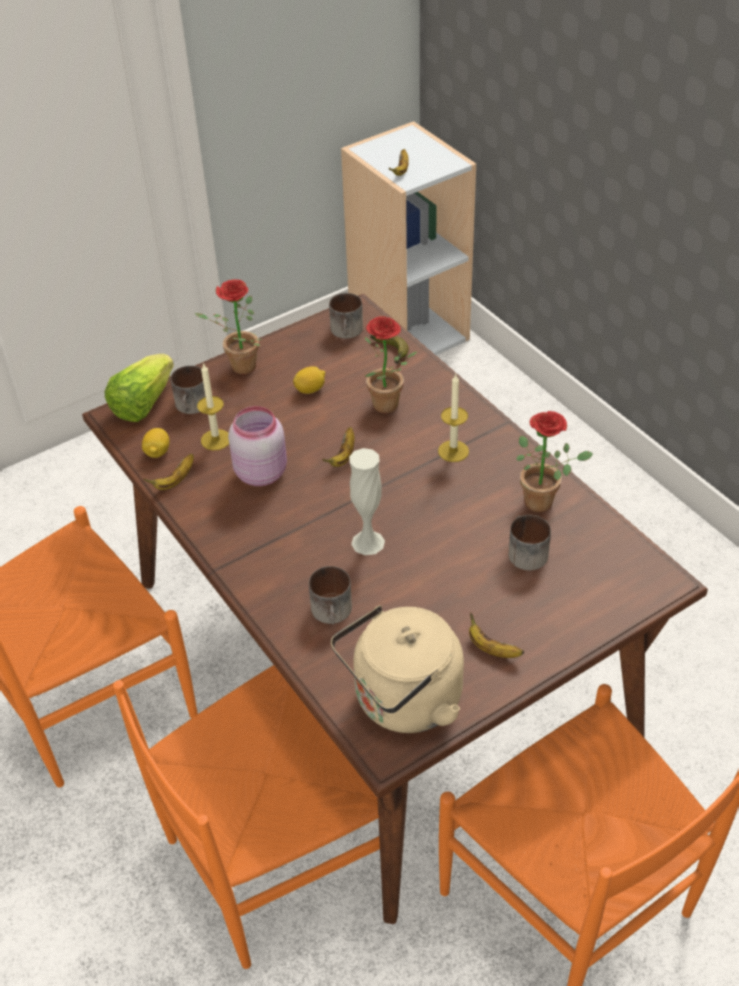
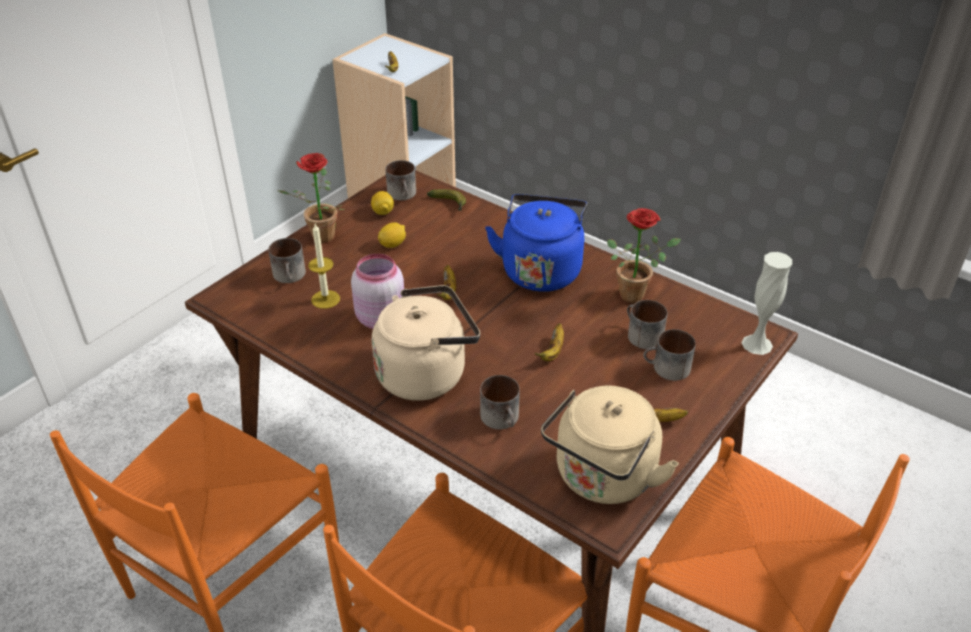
camera: 20 degrees left, 5 degrees down
lettuce [105,354,174,422] -> none
lemon [142,428,170,458] -> lemon moved to [371,191,394,215]
banana [143,454,194,490] -> banana moved to [534,323,564,361]
white vase [349,448,385,555] -> white vase moved to [741,252,792,355]
potted plant [364,316,418,413] -> none
candle [438,374,469,462] -> blue kettle [485,194,588,292]
none -> beige kettle [372,285,480,401]
none -> mug [643,329,696,381]

